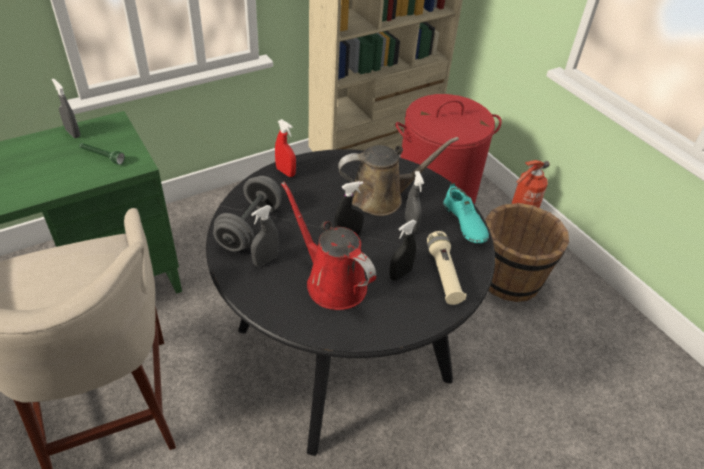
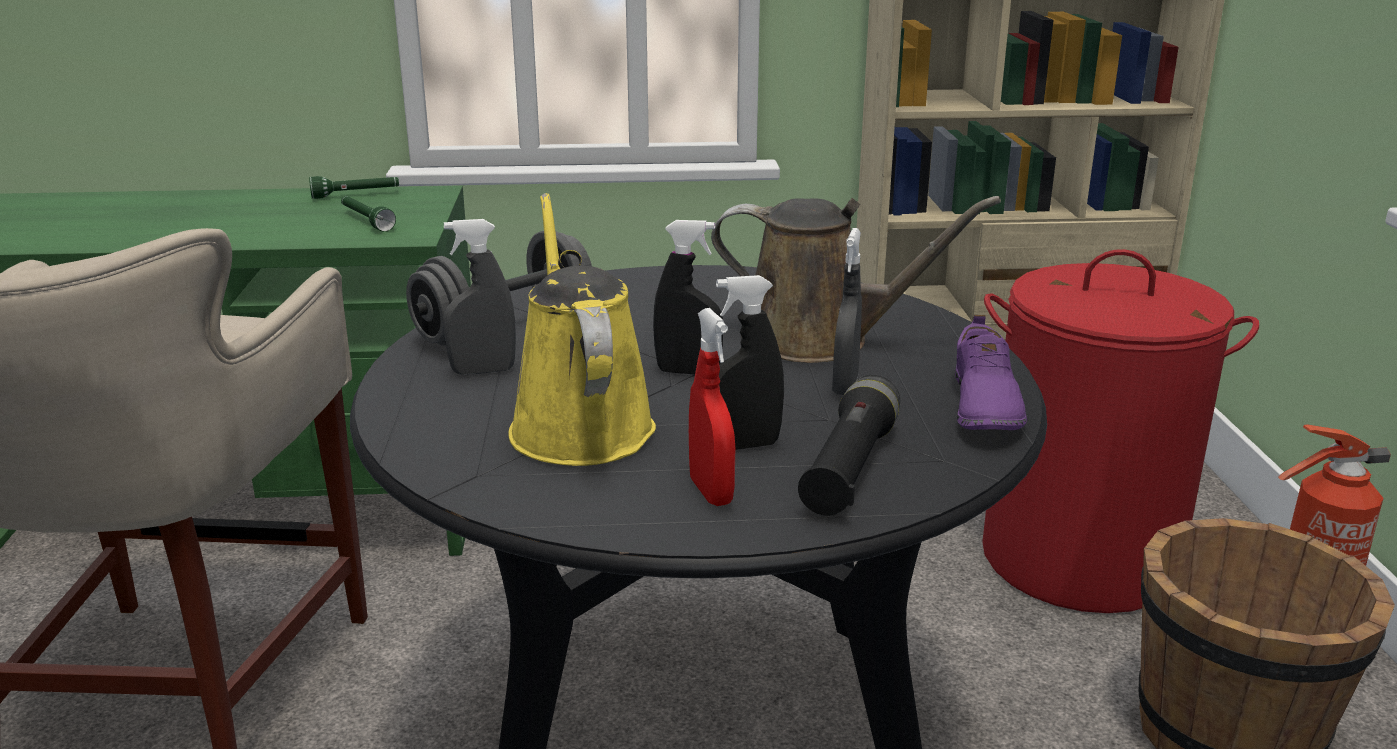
camera: 30 degrees right, 20 degrees down
grey spray bottle [52,79,80,138] -> green flashlight [309,176,399,199]
red spray bottle [275,119,296,177] -> red spray bottle moved to [689,308,735,506]
red watering can [281,182,376,310] -> yellow watering can [508,193,656,466]
beige flashlight [427,231,467,305] -> black flashlight [798,375,900,516]
turquoise shoe [444,183,489,243] -> purple shoe [955,315,1027,430]

